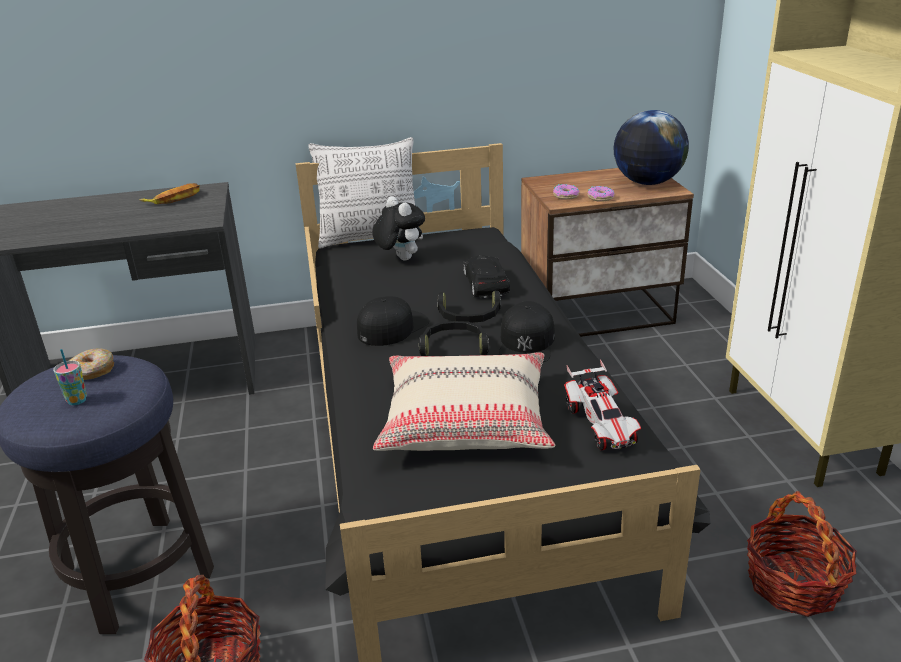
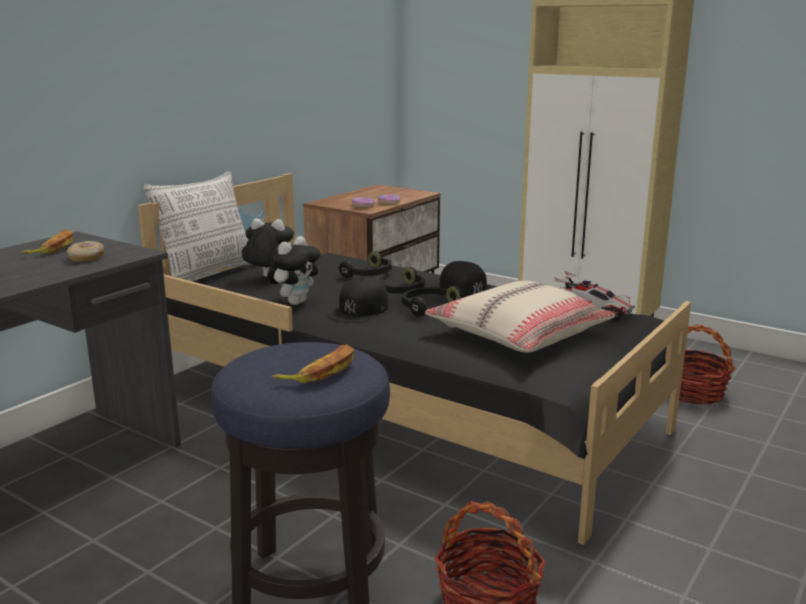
camera: 45 degrees left, 10 degrees down
cup [53,349,87,405] -> banana [271,344,354,383]
donut [69,348,114,380] -> donut moved to [66,241,104,262]
black cap [357,296,429,346] -> black cap turned 150 degrees counterclockwise [327,276,388,323]
black toy car [463,255,510,298] -> black headphones [339,251,392,278]
globe [613,110,689,185] -> none
none -> plush toy [267,236,321,305]

